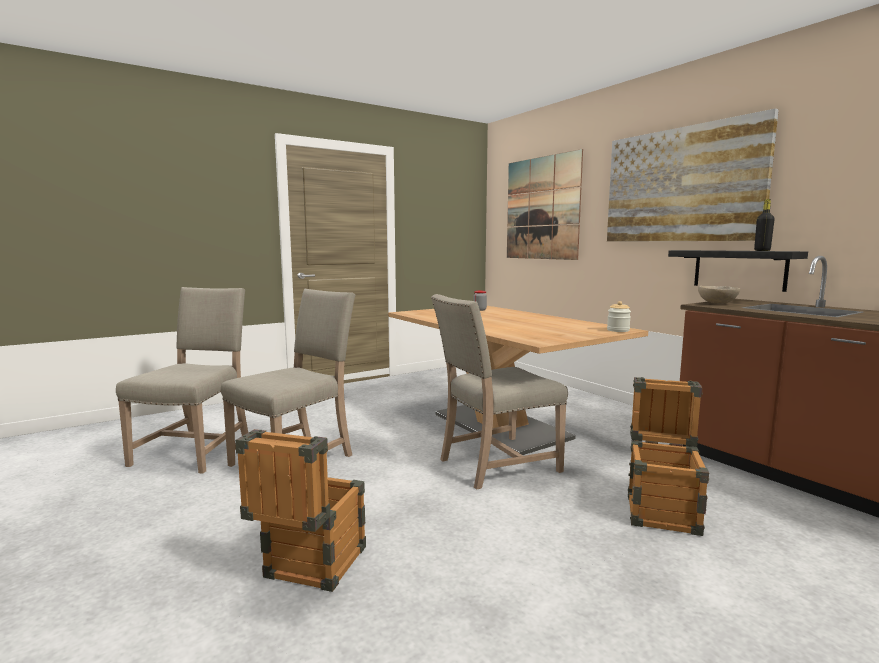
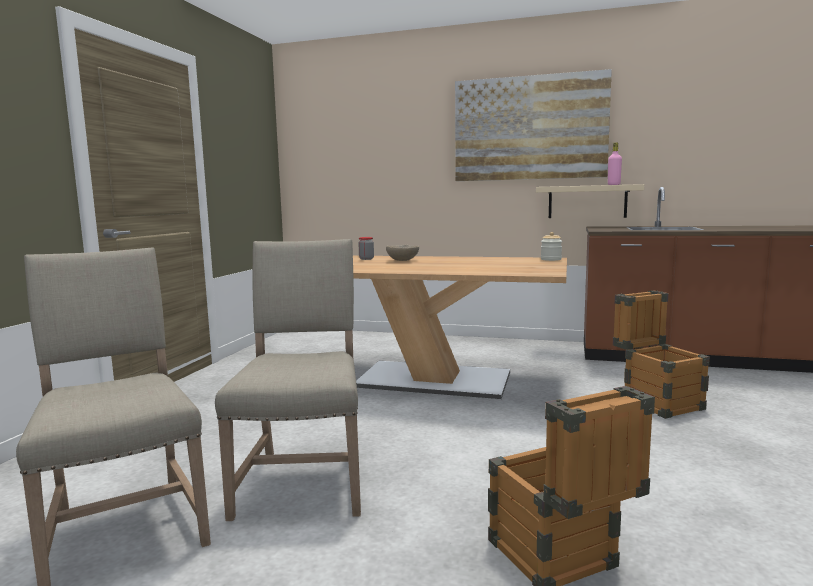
camera: 40 degrees left, 0 degrees up
beige chair [431,294,568,490] -> none
picture [507,149,583,260] -> none
black shelf [668,250,808,292] -> beige shelf [536,184,644,218]
beige bowl [698,286,740,304] -> beige bowl moved to [386,245,419,261]
black bottle [754,199,775,251] -> pink bottle [608,142,622,185]

